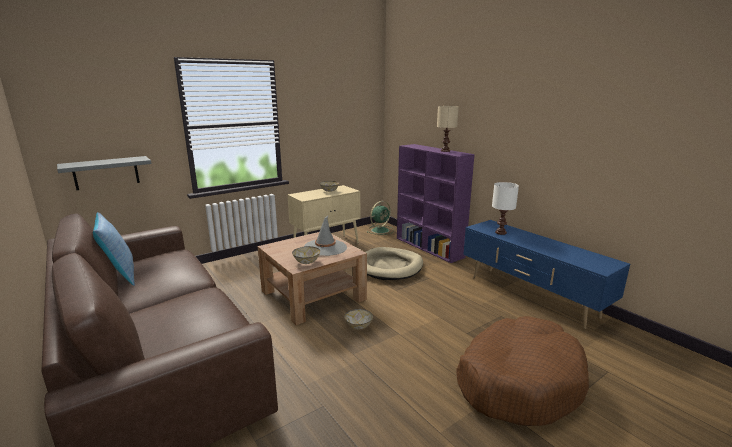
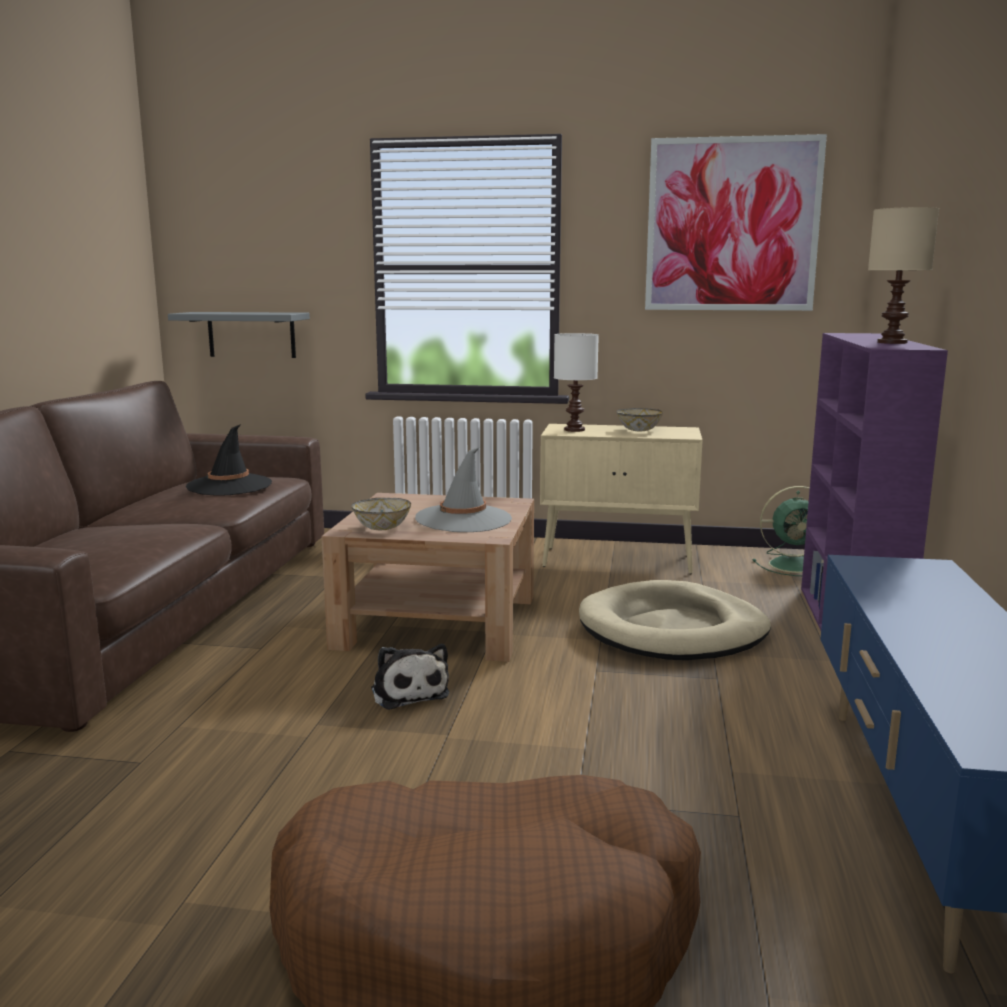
camera: 45 degrees right, 5 degrees down
pillow [93,212,135,286] -> none
bowl [344,309,373,329] -> plush toy [371,644,449,710]
white table lamp [492,182,519,235] -> white table lamp moved to [554,333,599,432]
none -> black hat [186,424,272,495]
none -> picture [645,134,827,311]

